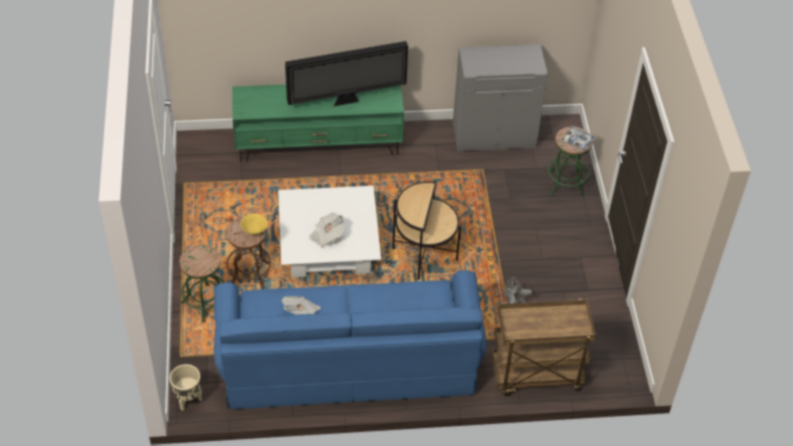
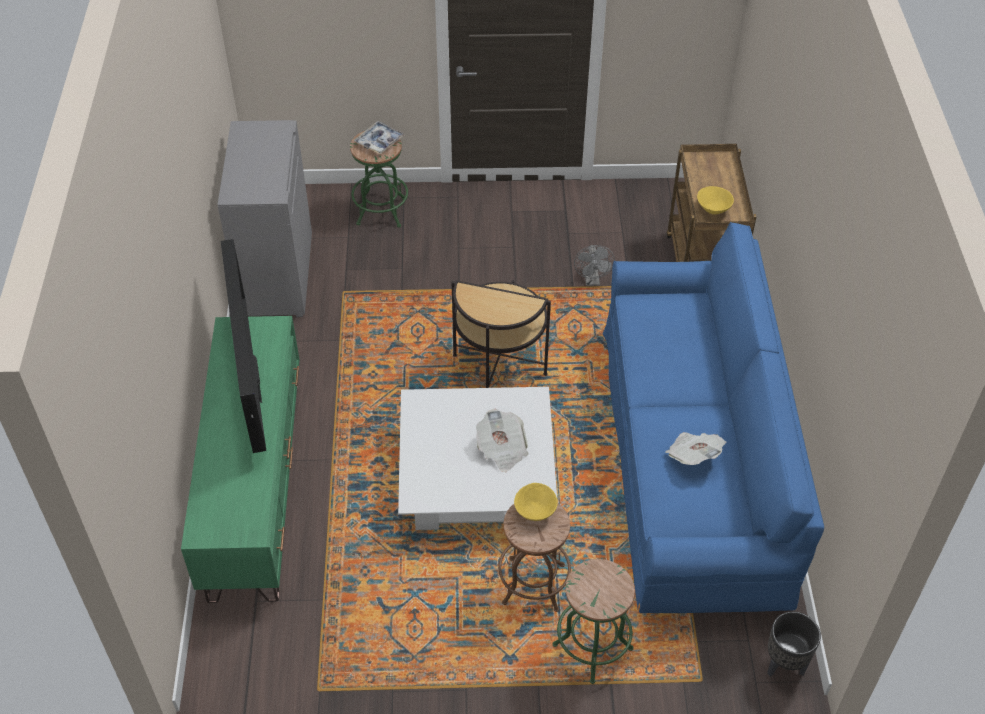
camera: 85 degrees left, 0 degrees up
beige planter [170,364,202,411] -> black planter [767,611,821,677]
none -> yellow bowl [697,186,734,215]

